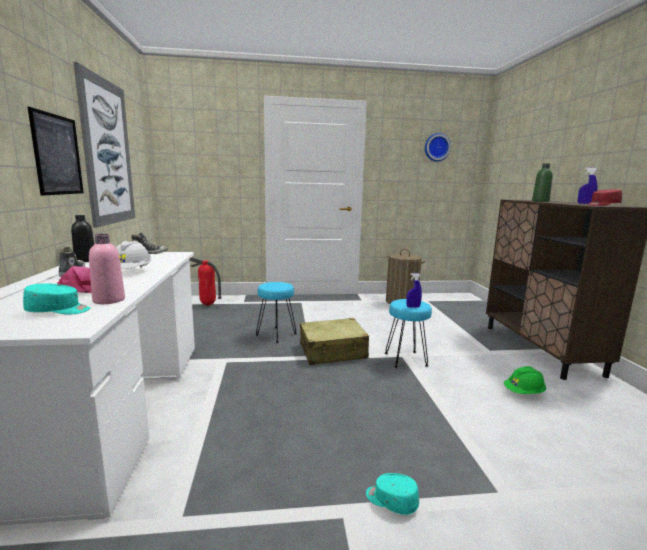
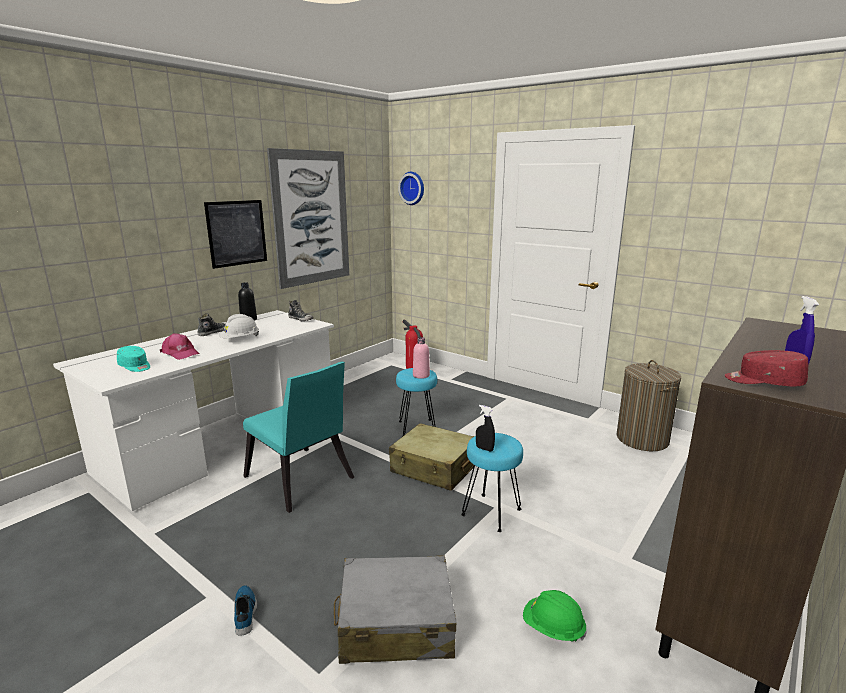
camera: 45 degrees right, 5 degrees up
pink bottle [89,234,125,304] -> pink bottle moved to [413,337,430,379]
turquoise cap [366,473,419,515] -> shoe [234,585,257,636]
blue spray bottle [406,273,422,308] -> black spray bottle [476,405,495,452]
wall clock [425,133,451,162] -> wall clock moved to [398,172,424,205]
green bottle [532,163,553,202] -> none
none -> turquoise chair [243,362,354,513]
none -> grey suitcase [334,556,456,664]

